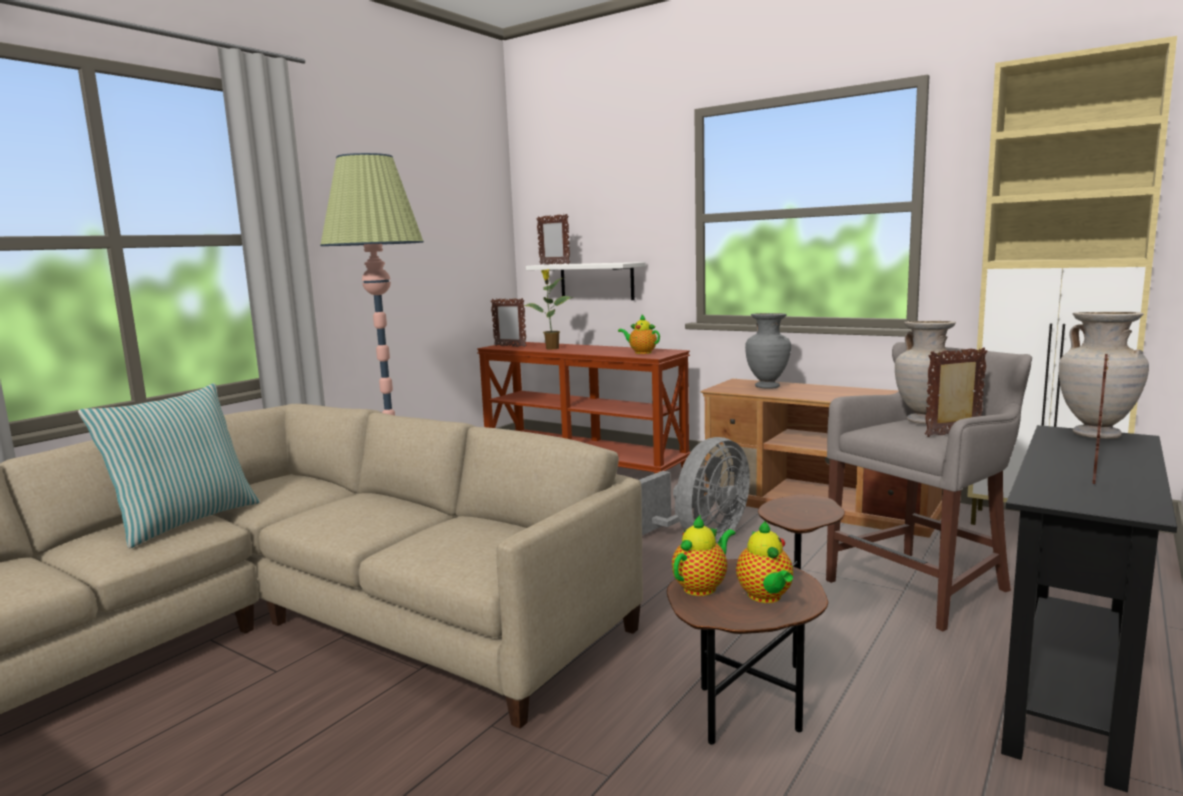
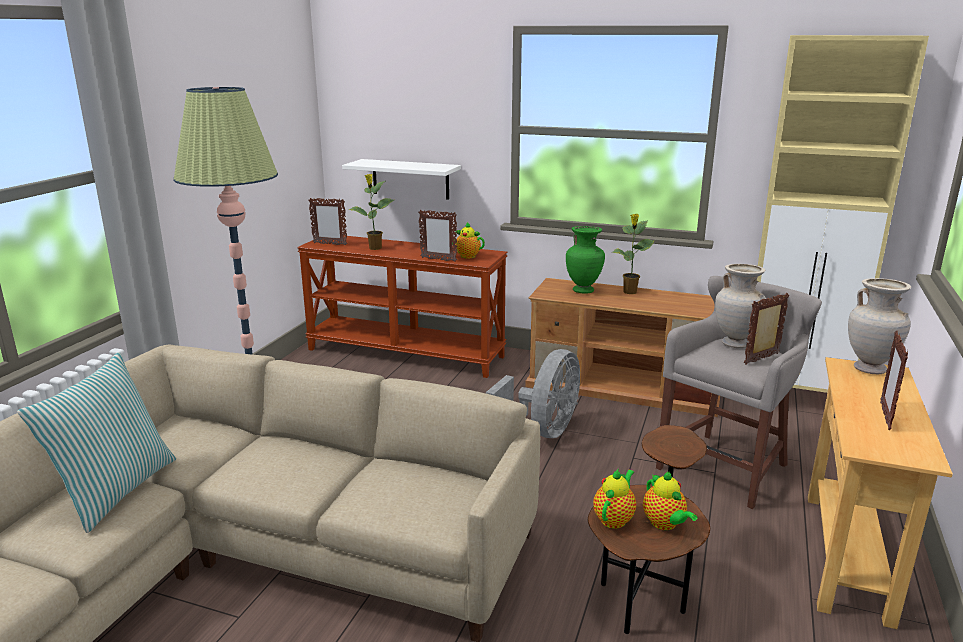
camera: 15 degrees left, 10 degrees up
picture frame [536,214,570,265] -> picture frame moved to [418,210,457,262]
grey vase [745,313,791,389] -> green vase [566,226,605,294]
black console table [1001,425,1177,792] -> beige console table [808,357,953,629]
none -> potted plant [612,214,654,294]

